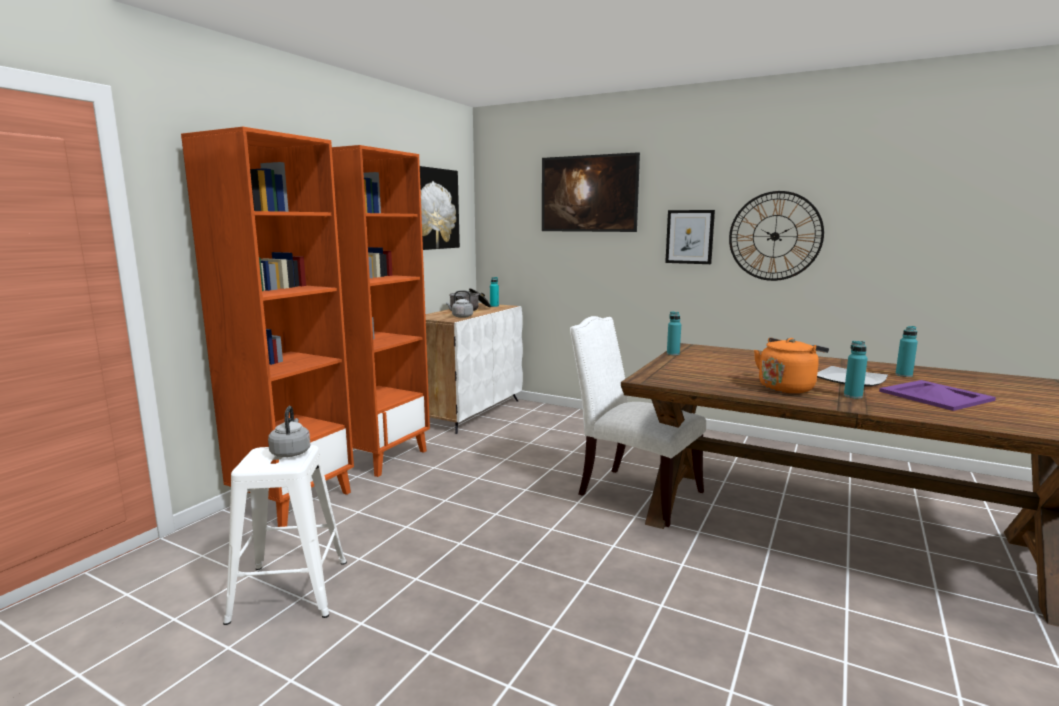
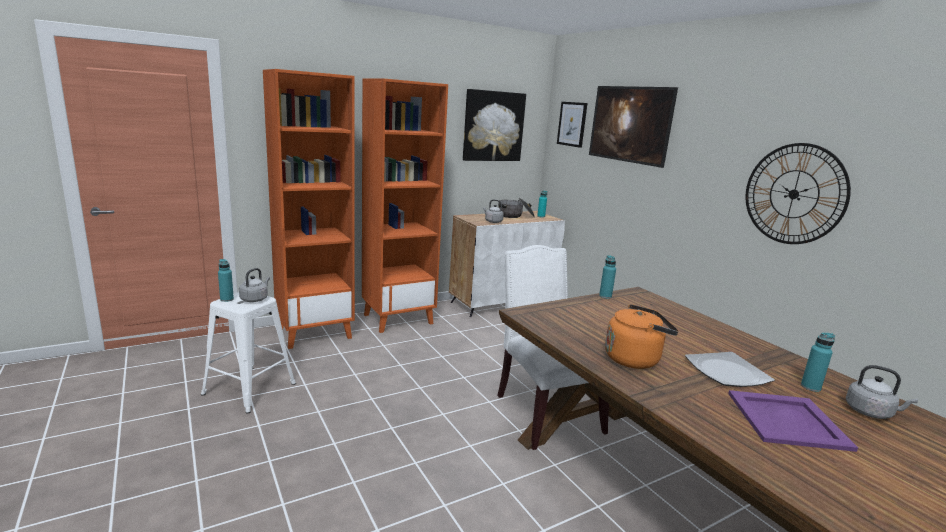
camera: 30 degrees right, 5 degrees up
picture [665,210,715,264] -> picture moved to [557,102,588,148]
turquoise bottle [844,341,868,399] -> turquoise bottle moved to [218,259,234,302]
none -> grey kettle [846,365,918,419]

